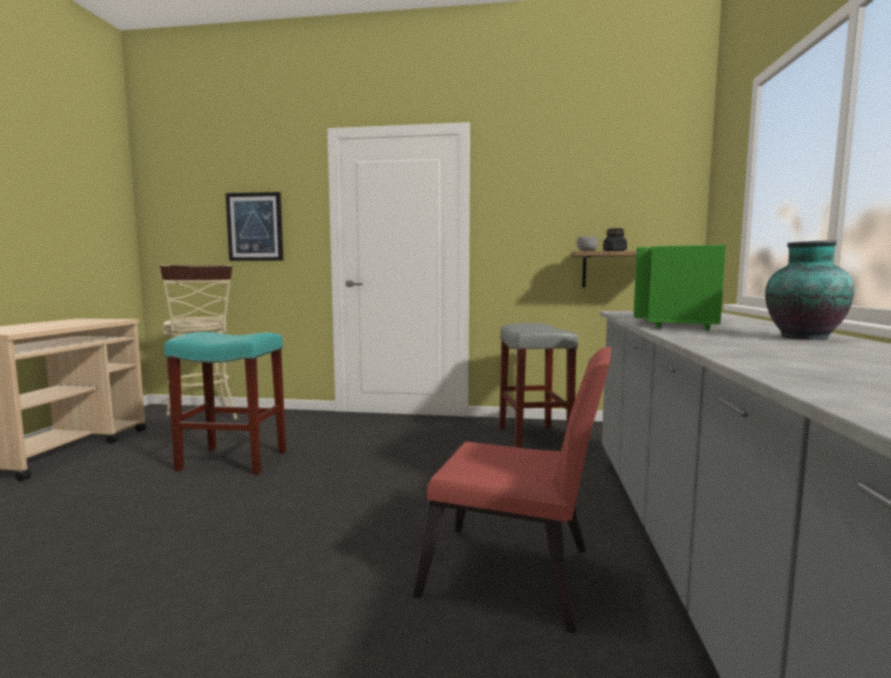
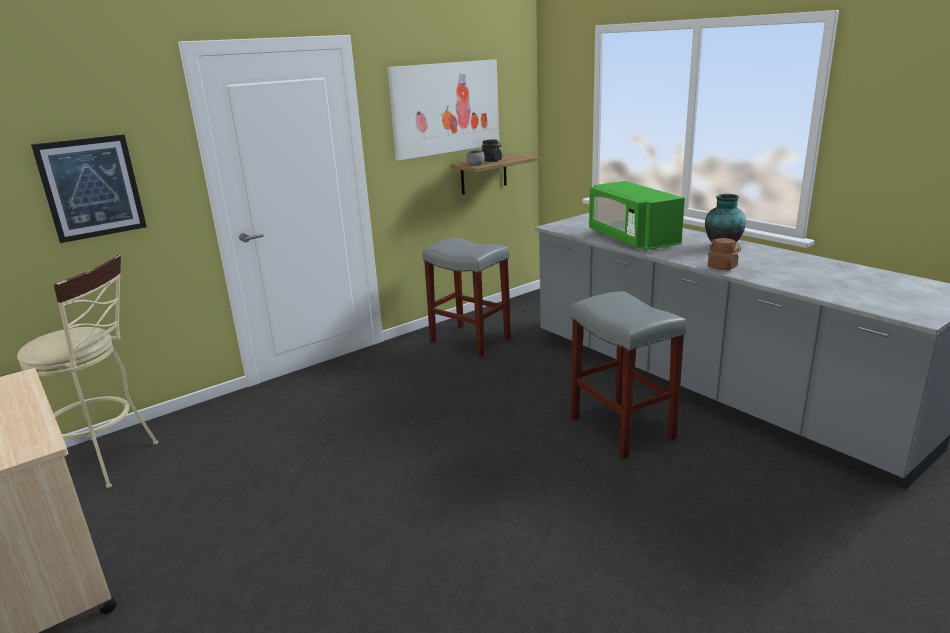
camera: 45 degrees left, 15 degrees up
turquoise stool [164,332,286,475] -> none
red chair [413,347,612,634] -> grey stool [571,291,687,459]
none -> picture [387,59,499,161]
none -> brown jar [708,238,741,270]

